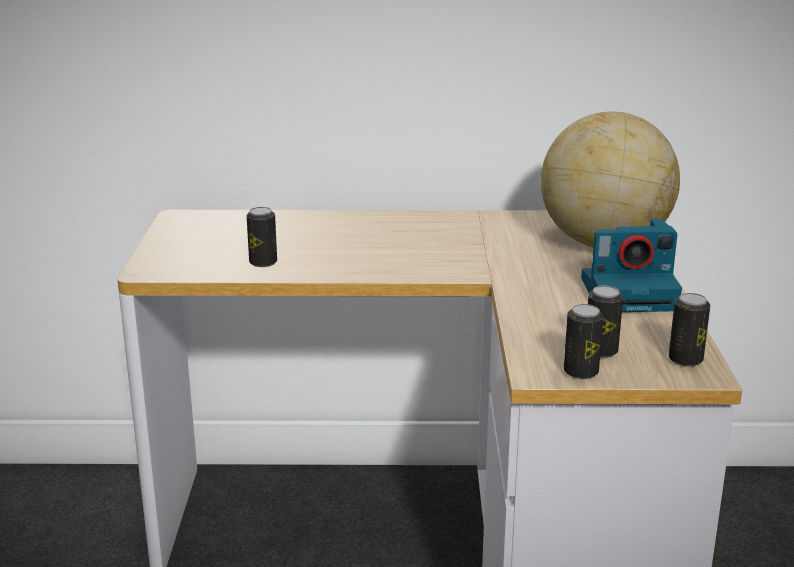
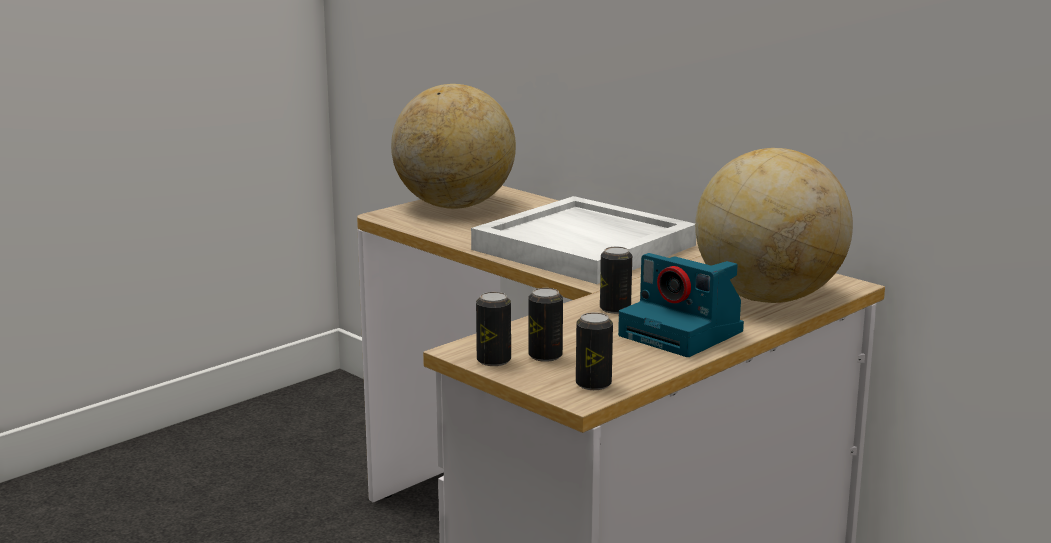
camera: 45 degrees right, 5 degrees down
can [247,207,277,267] -> can moved to [600,247,632,314]
none -> globe [391,84,516,209]
none -> white tray [471,196,696,284]

